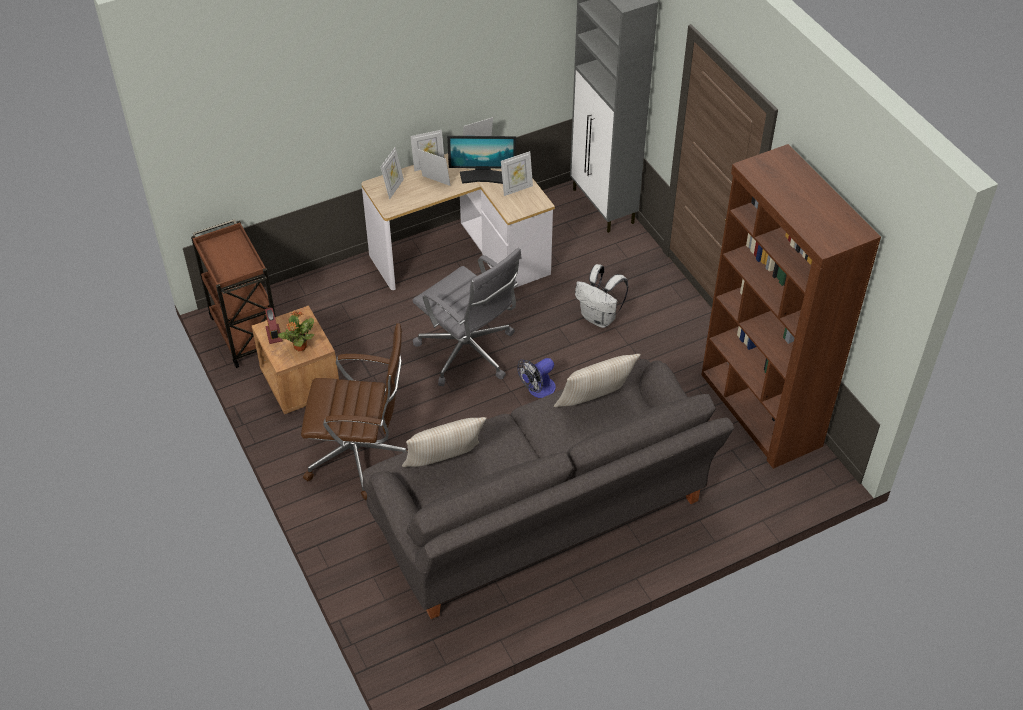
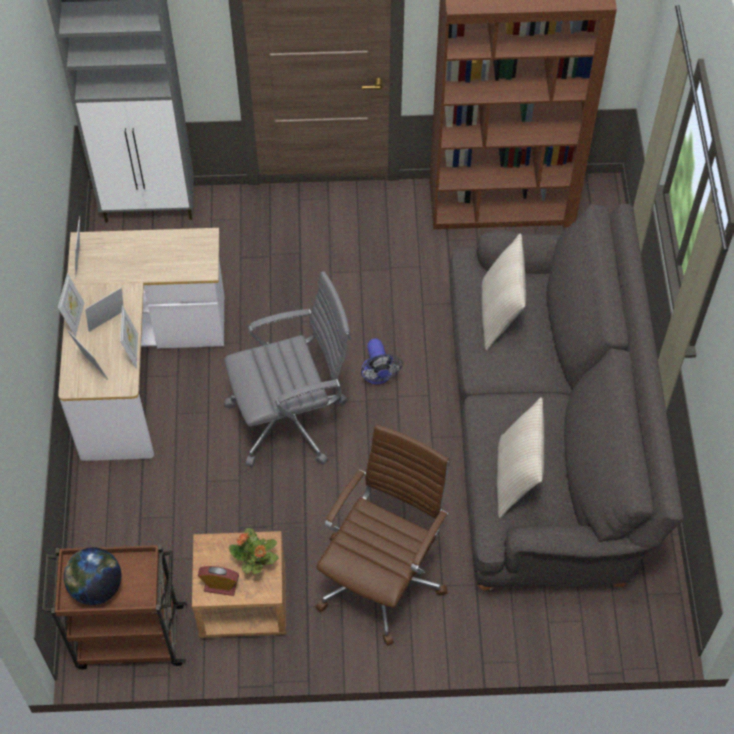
camera: 65 degrees left, 10 degrees up
monitor [447,136,516,184] -> none
picture frame [501,151,533,196] -> picture frame moved to [120,305,138,369]
white backpack [575,264,628,328] -> none
none -> globe [64,547,122,605]

